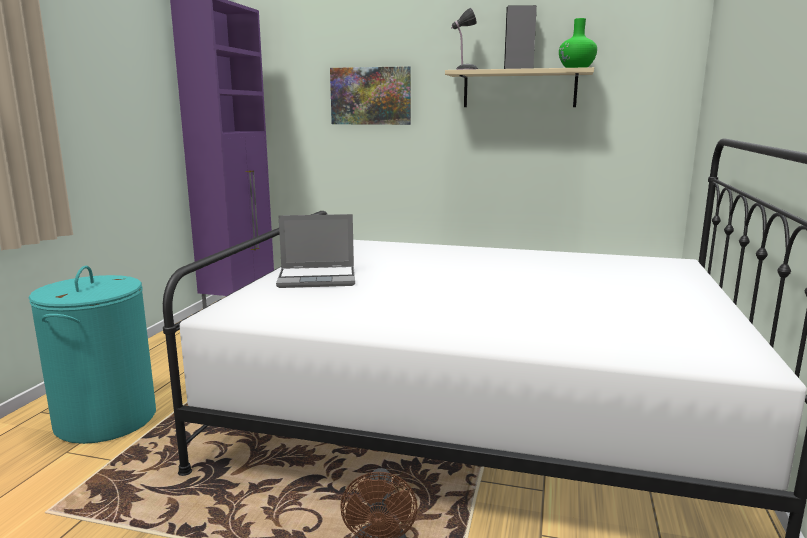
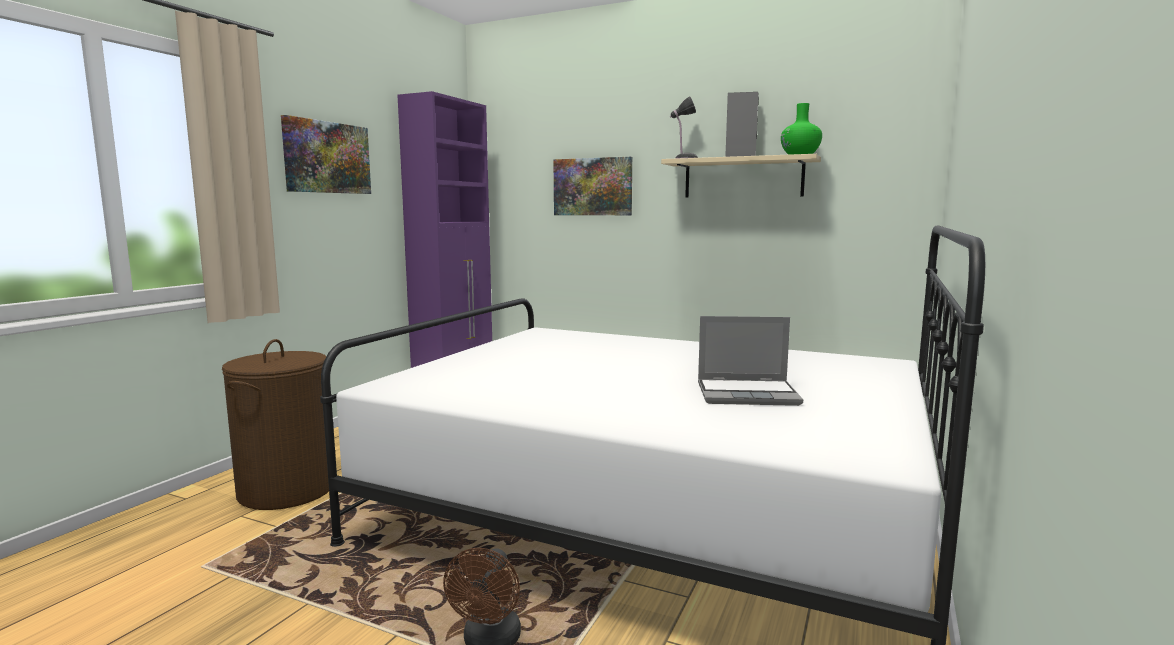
camera: 10 degrees right, 5 degrees down
turquoise laundry basket [29,266,156,444] -> brown laundry basket [222,339,329,510]
laptop [276,214,355,288] -> laptop moved to [698,316,803,406]
none -> picture [281,115,371,194]

